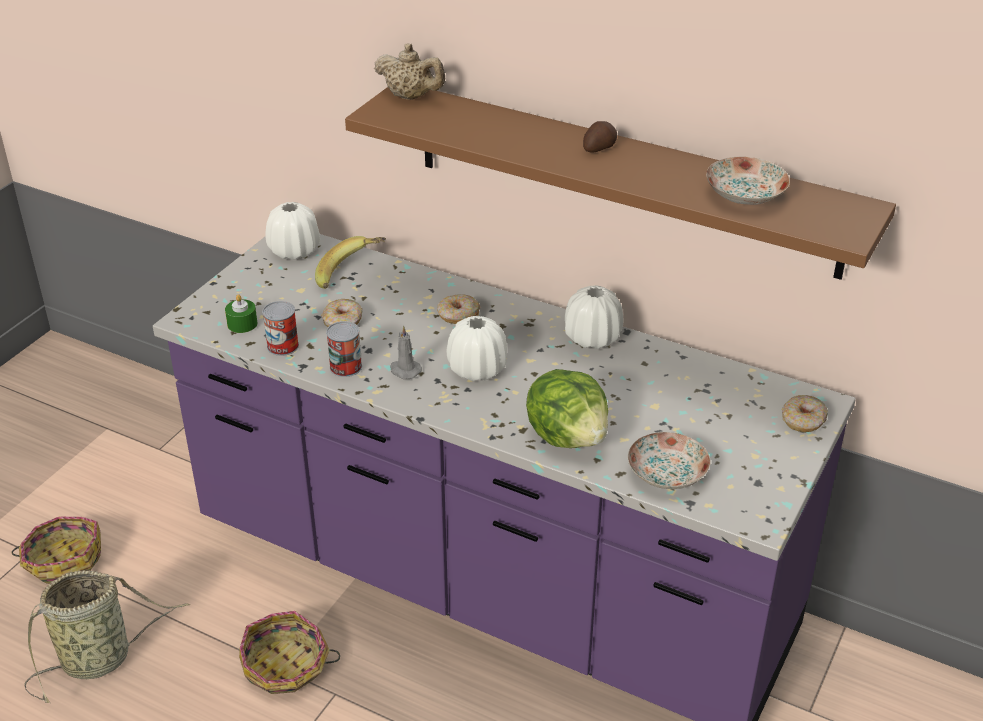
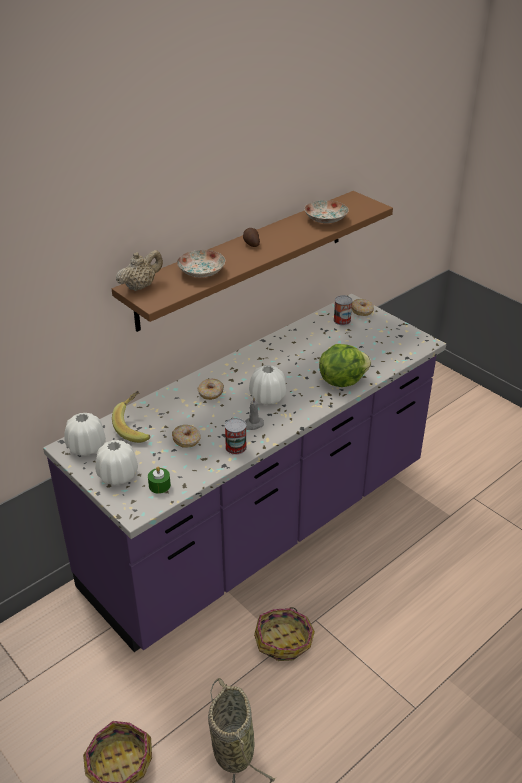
camera: 70 degrees left, 0 degrees up
can [262,301,299,356] -> can moved to [333,295,353,325]
white vase [565,285,624,349] -> white vase moved to [95,440,138,485]
plate [628,432,711,489] -> plate moved to [177,250,225,277]

